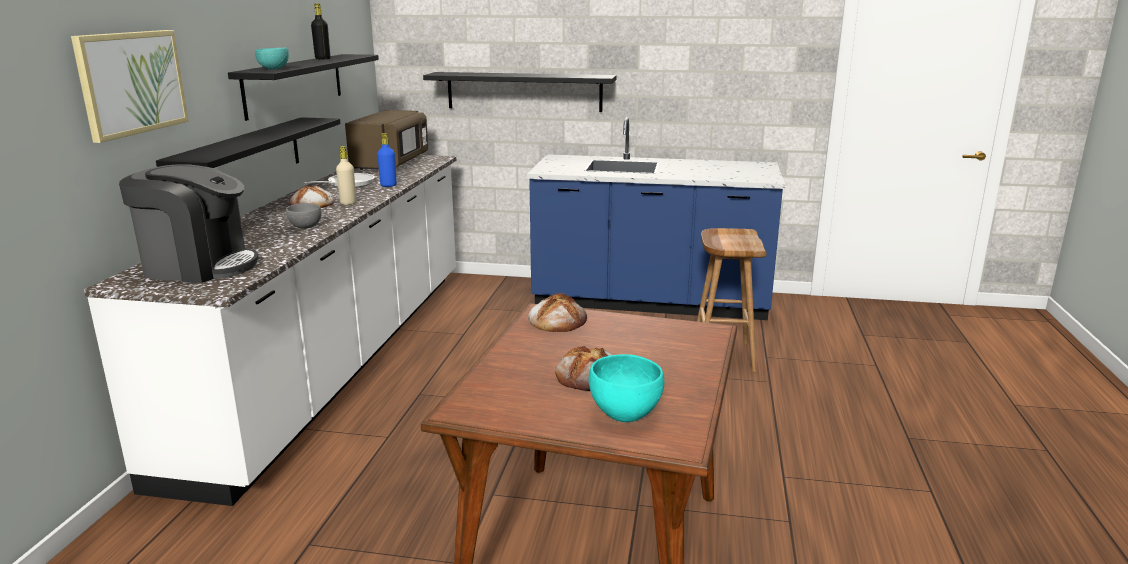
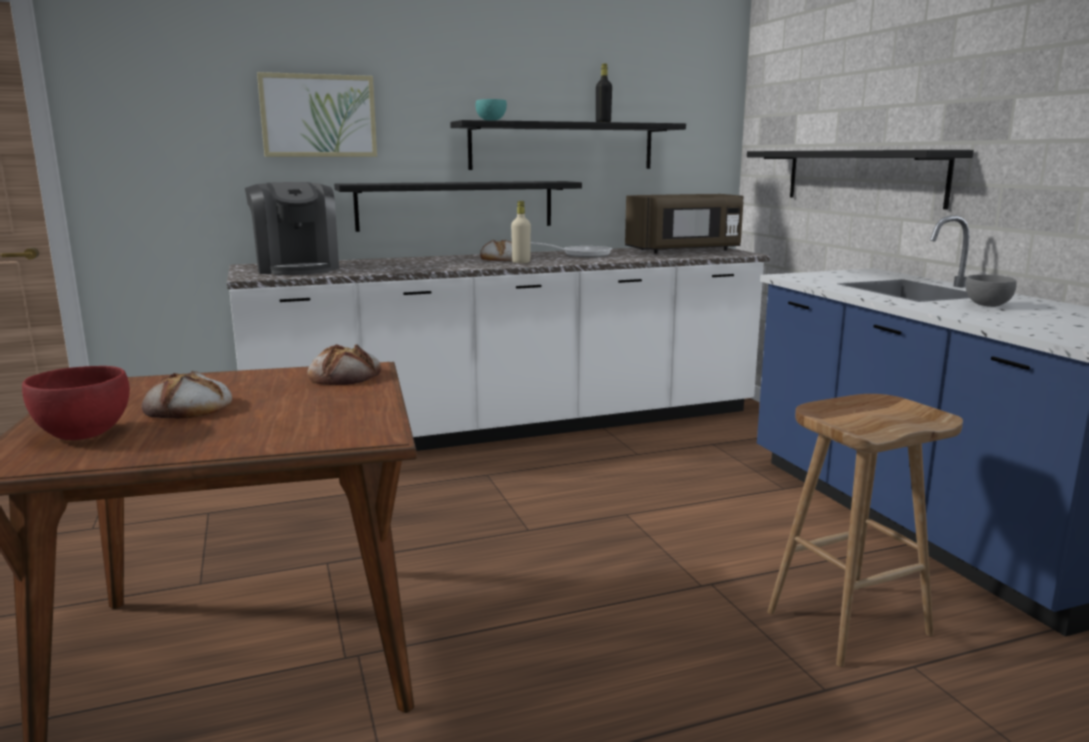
camera: 60 degrees right, 5 degrees down
grey bowl [286,203,321,229] -> grey bowl moved to [965,274,1017,307]
blue bottle [377,133,397,187] -> none
turquoise bowl [589,354,664,422] -> red bowl [22,366,130,440]

